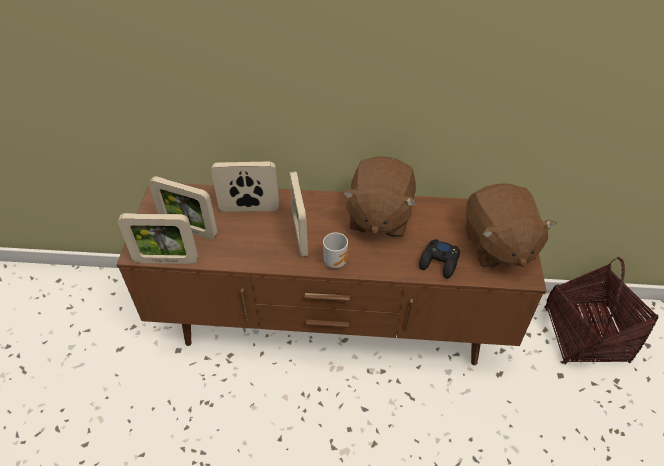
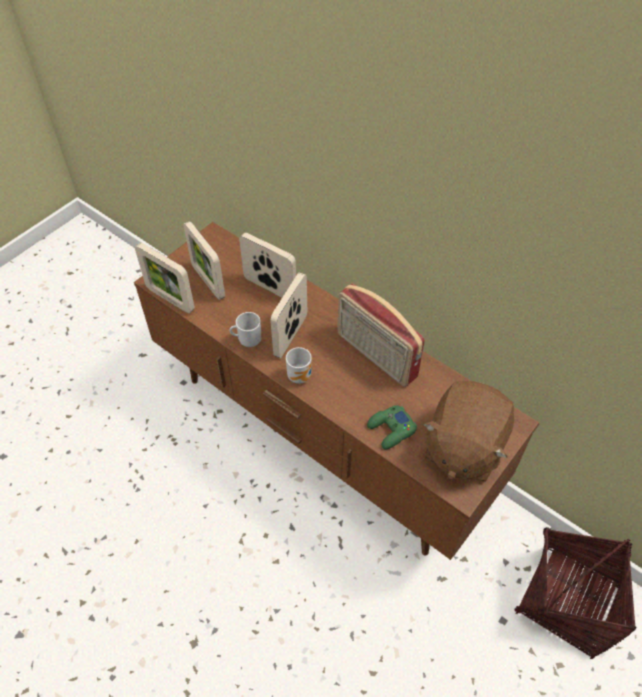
camera: 35 degrees right, 5 degrees up
brown plush toy [343,157,417,238] -> radio [337,284,425,387]
black game controller [419,239,460,279] -> green game controller [367,405,417,449]
none -> mug [230,312,262,347]

